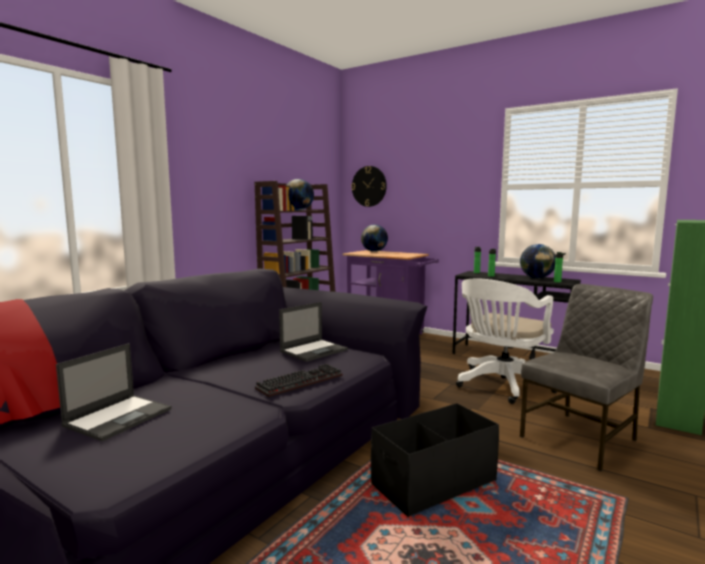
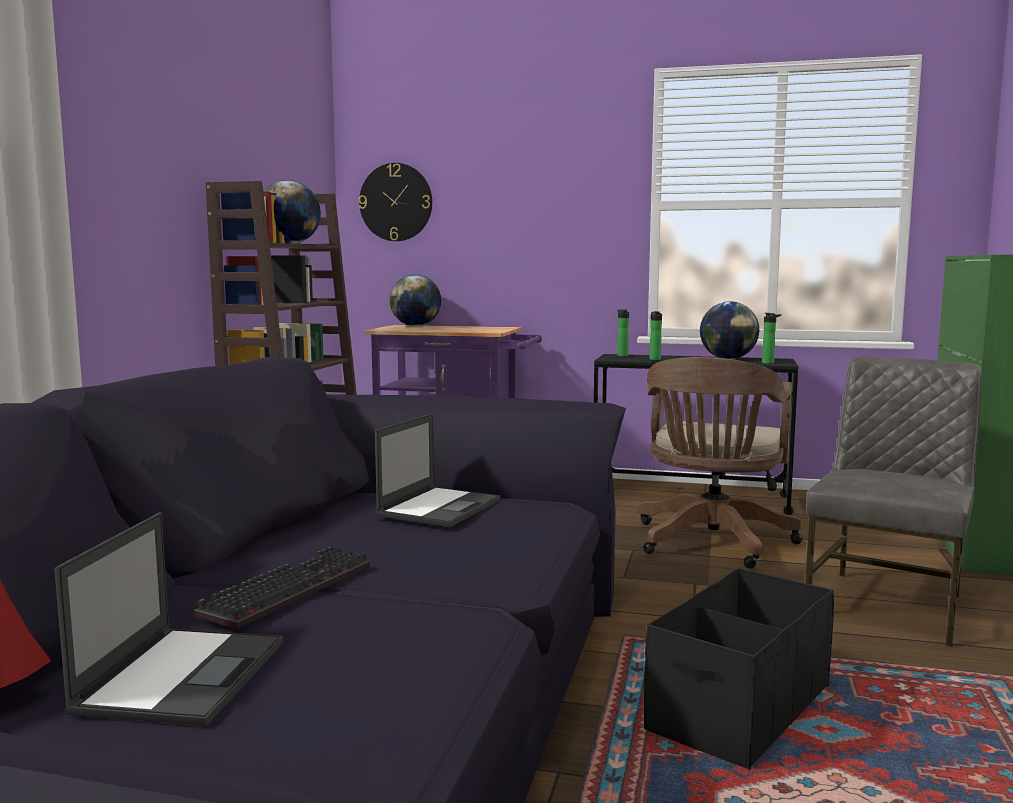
camera: 20 degrees left, 0 degrees up
keyboard [255,364,342,397] -> keyboard moved to [194,546,370,629]
white office chair [456,279,557,404] -> brown office chair [638,357,803,569]

